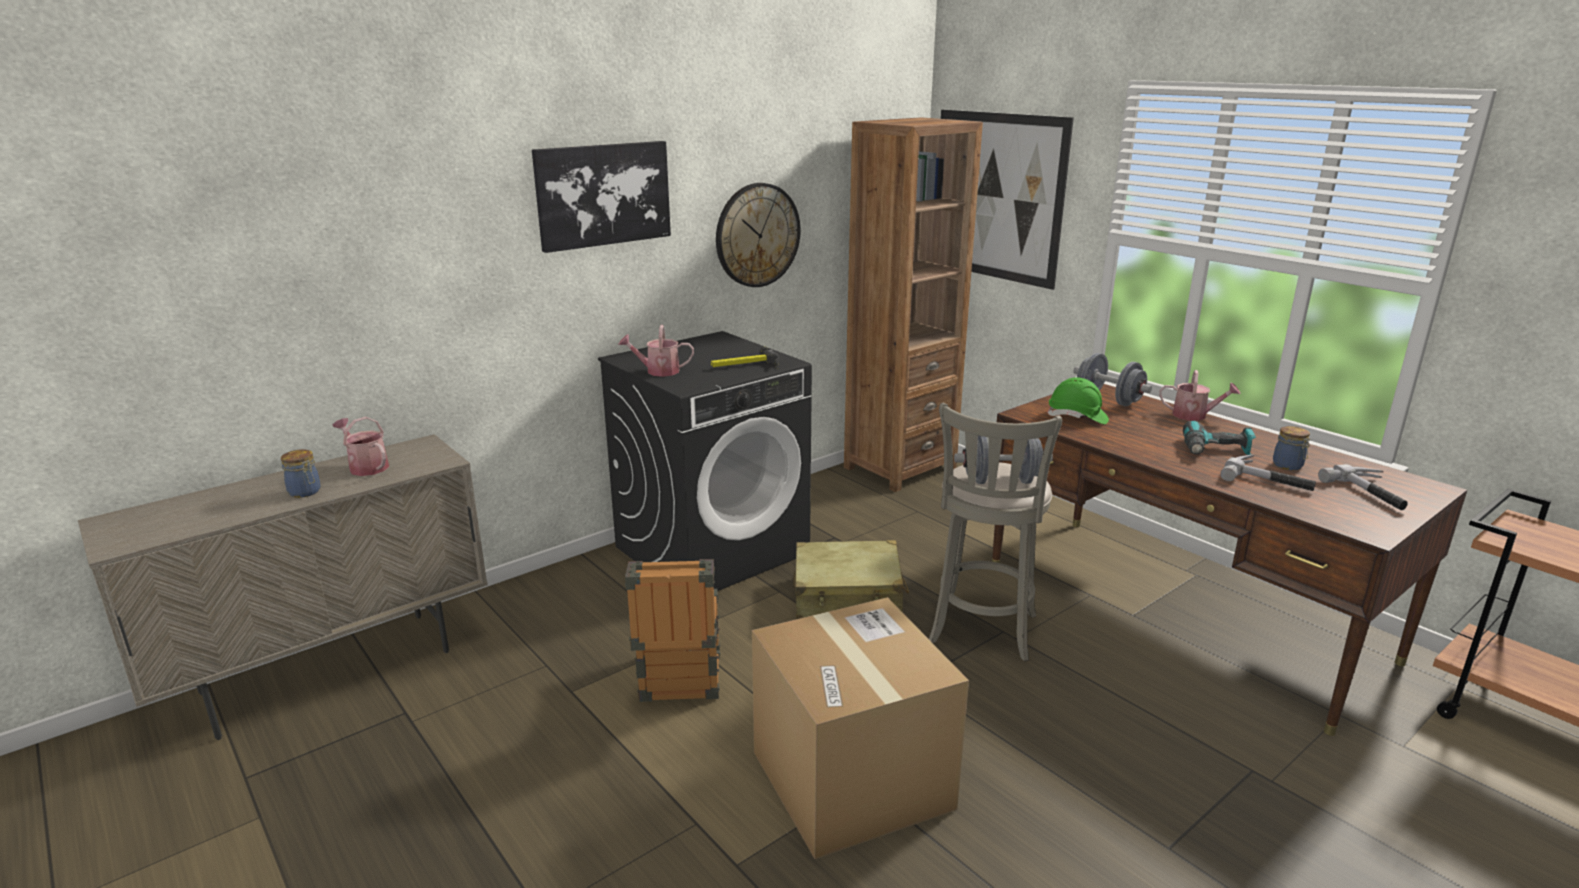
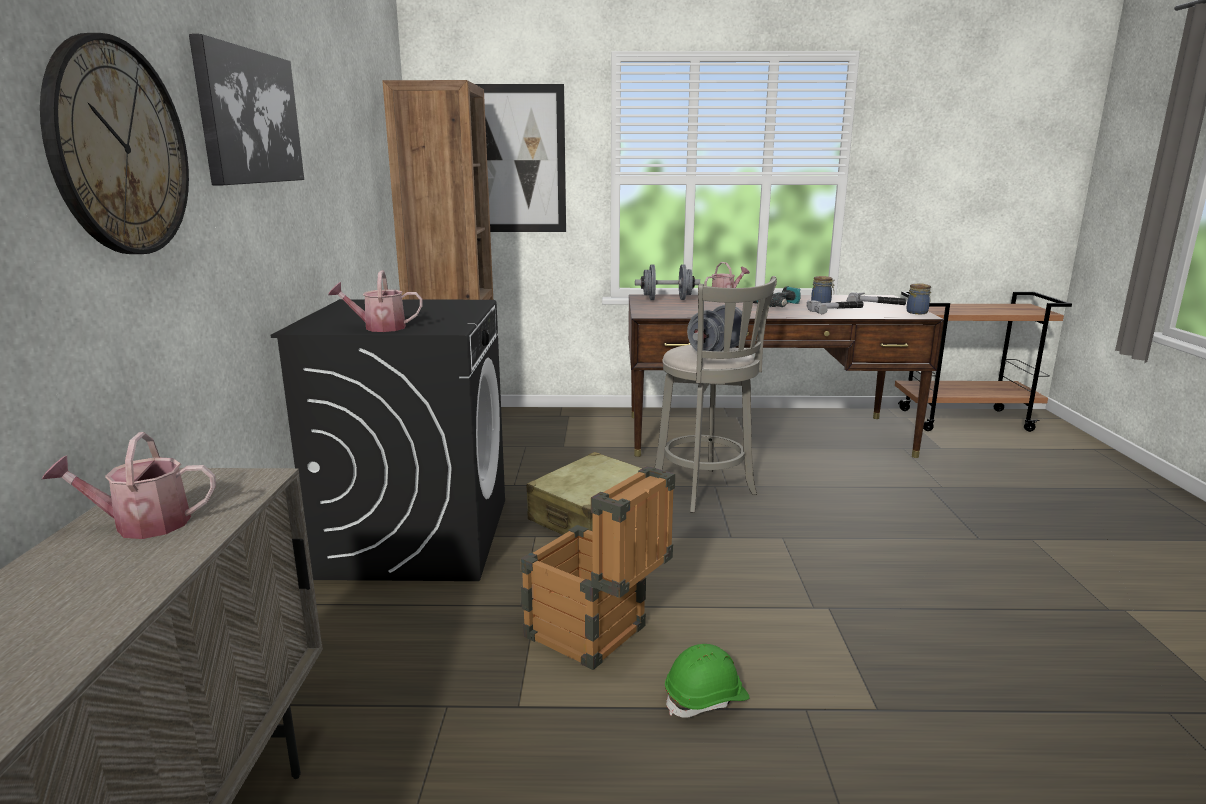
camera: 50 degrees left, 5 degrees down
jar [281,449,321,498] -> jar moved to [906,283,932,314]
watering can [618,325,694,377] -> watering can turned 45 degrees clockwise [328,270,422,332]
hammer [711,347,779,369] -> none
wall clock [716,183,800,287] -> wall clock moved to [40,33,189,254]
cardboard box [752,597,969,859] -> none
green hard hat [1046,378,1109,424] -> green hard hat moved to [665,644,750,718]

